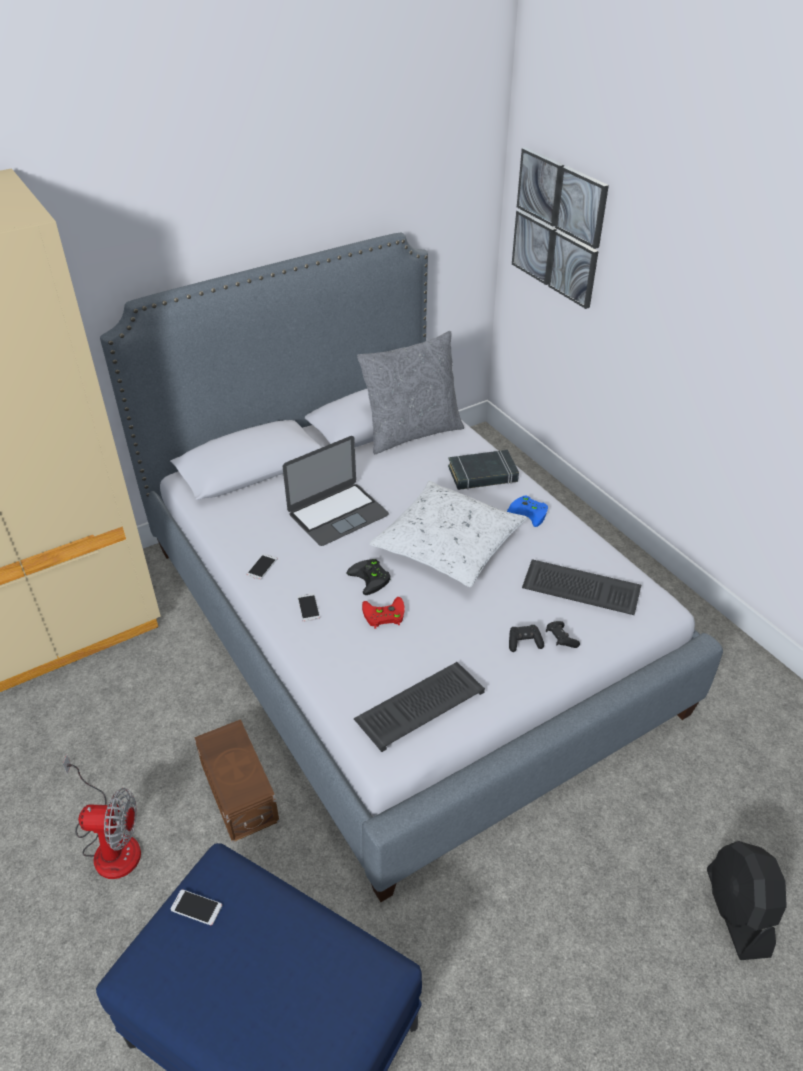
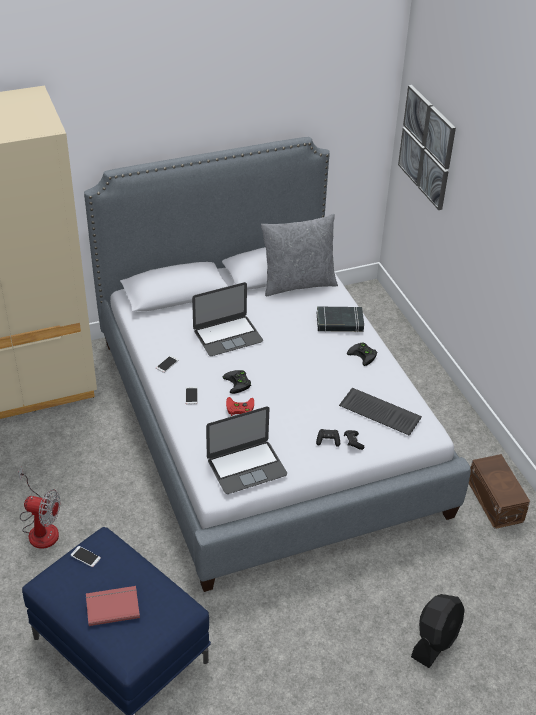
camera: 10 degrees right, 0 degrees up
brown storage box [194,719,280,842] -> brown storage box moved to [469,454,530,529]
keyboard [354,662,485,752] -> laptop [206,406,287,494]
white pillow [369,481,527,587] -> none
blue game controller [507,495,548,527] -> black game controller [347,342,377,366]
black fan [707,841,787,960] -> black fan turned 150 degrees counterclockwise [411,594,465,668]
none -> red book [86,586,140,626]

